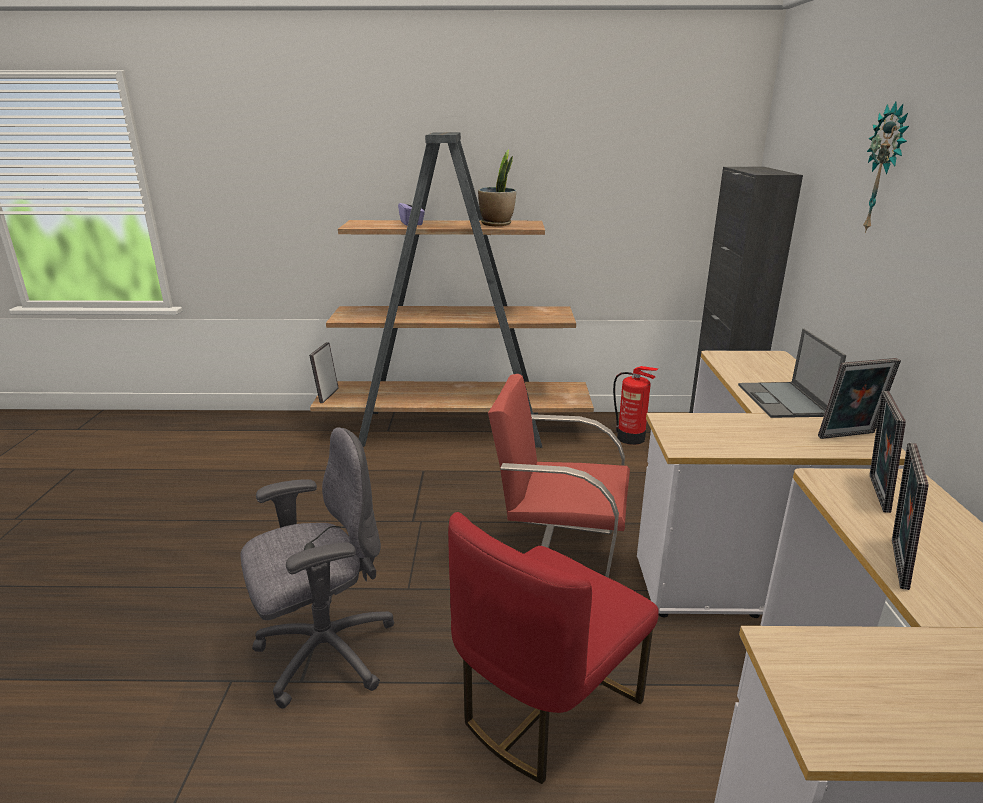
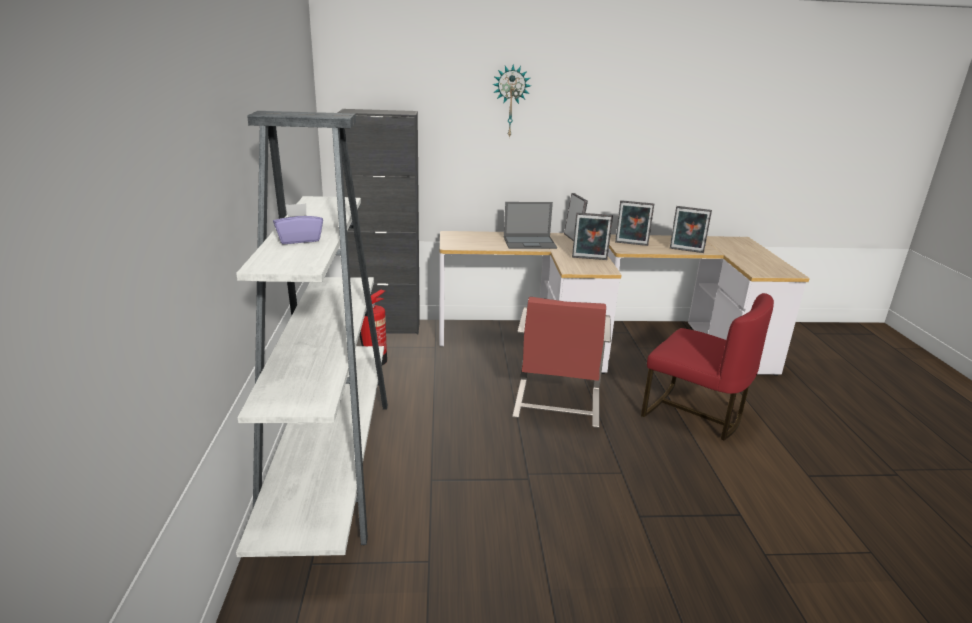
camera: 95 degrees left, 0 degrees up
grey office chair [240,427,394,709] -> none
picture frame [309,342,339,403] -> picture frame moved to [572,212,613,260]
brown bookcase [310,132,594,448] -> white bookcase [236,111,388,557]
potted plant [478,149,516,226] -> none

